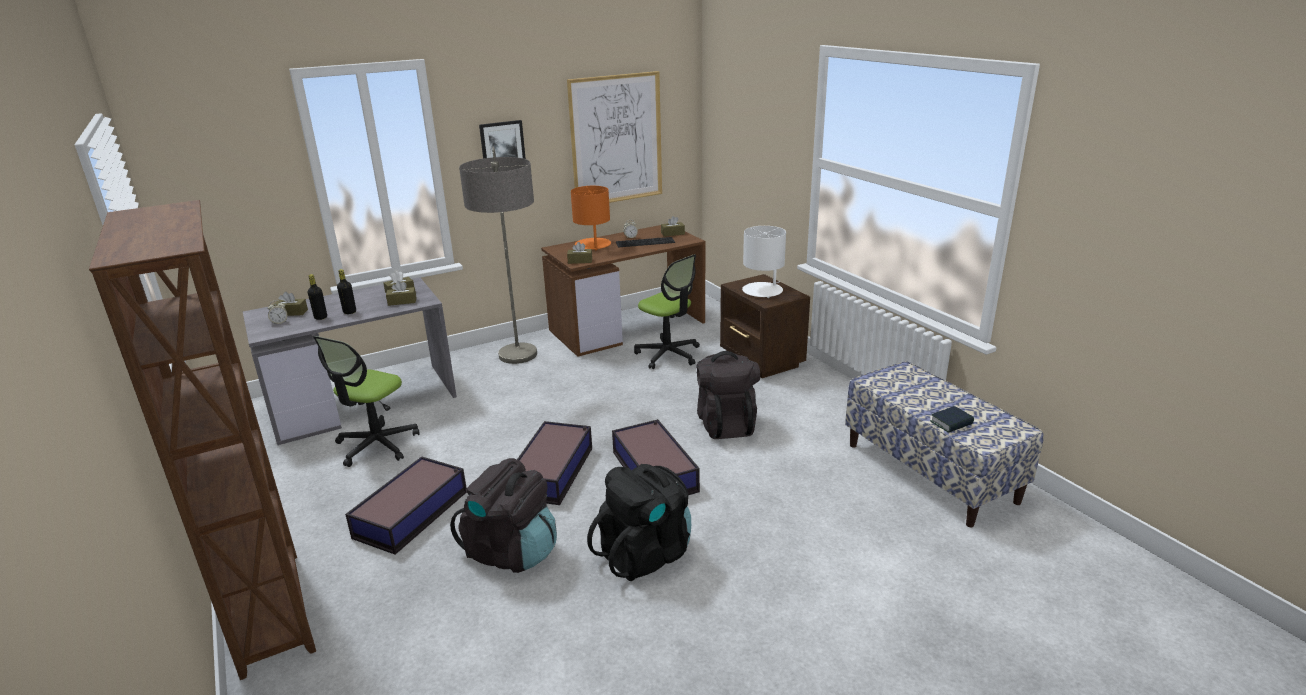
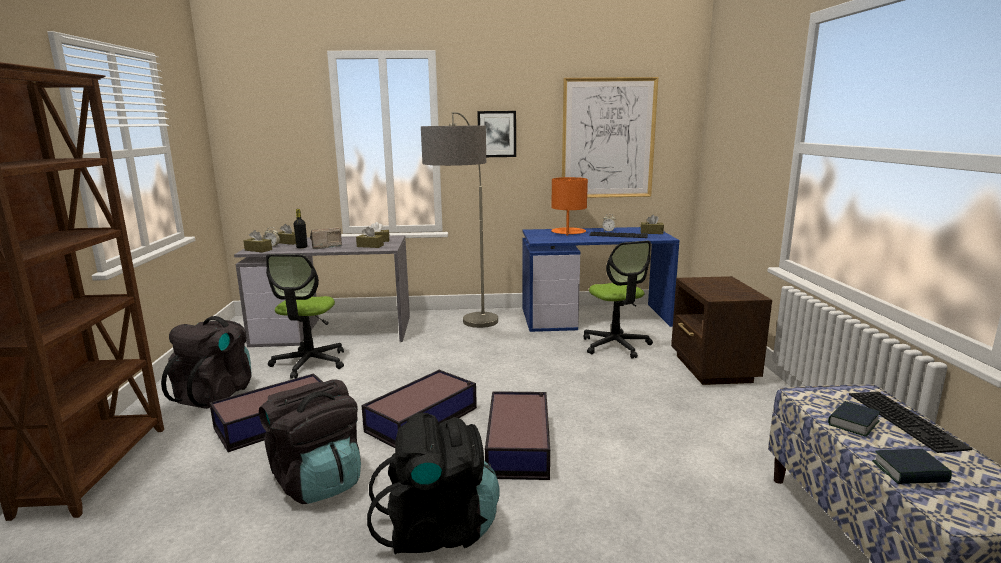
camera: 25 degrees right, 10 degrees down
office chair [313,336,420,467] -> office chair turned 45 degrees counterclockwise [266,254,344,379]
black bottle [337,269,356,314] -> radio [310,228,343,249]
brown desk [541,225,705,357] -> blue desk [523,227,679,332]
brown tissue box [567,242,592,264] -> brown tissue box moved to [243,230,272,252]
black backpack [696,351,760,439] -> black backpack moved to [161,316,252,409]
white table lamp [742,226,786,298] -> none
none -> book [828,401,880,437]
none -> keyboard [849,391,972,453]

